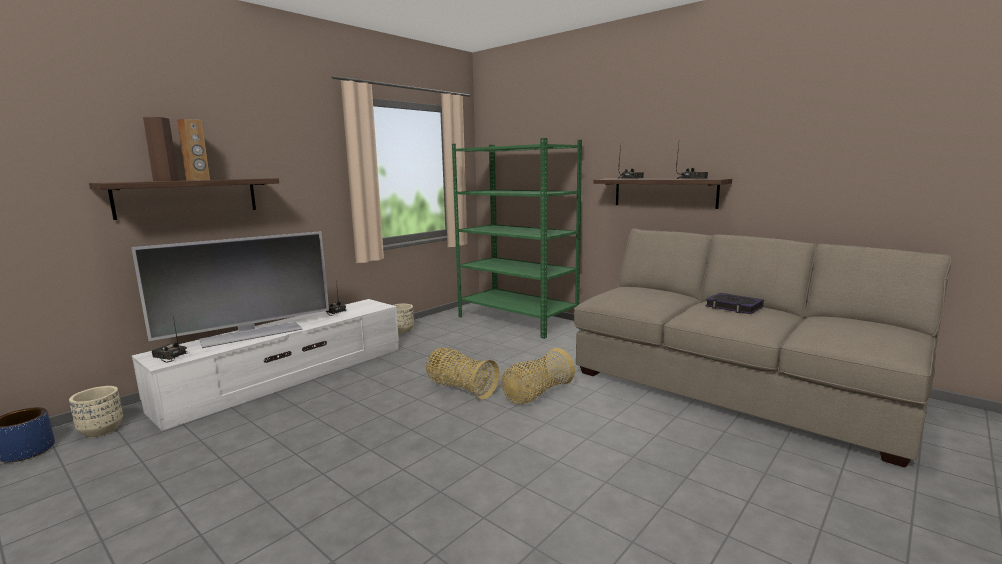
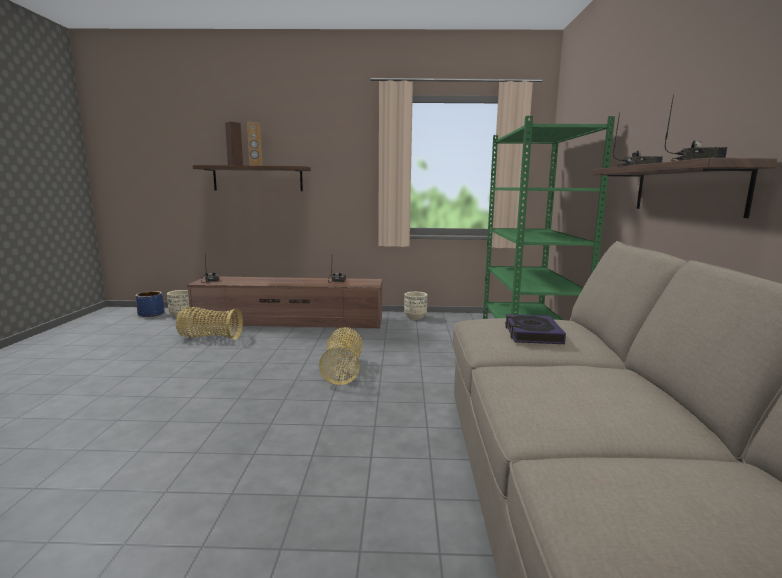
camera: 50 degrees right, 0 degrees up
television [131,231,329,348] -> none
white tv stand [132,299,399,431] -> brown tv stand [187,277,382,328]
basket [501,348,575,404] -> basket moved to [176,307,243,340]
book [705,293,764,314] -> book moved to [505,314,566,344]

